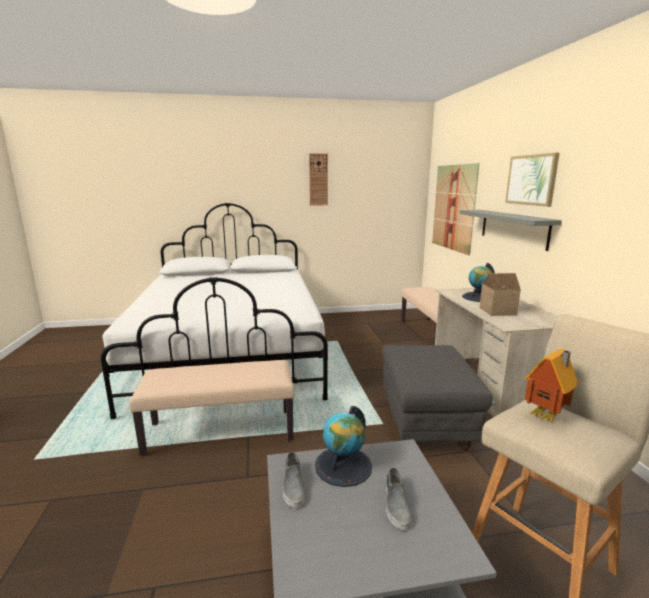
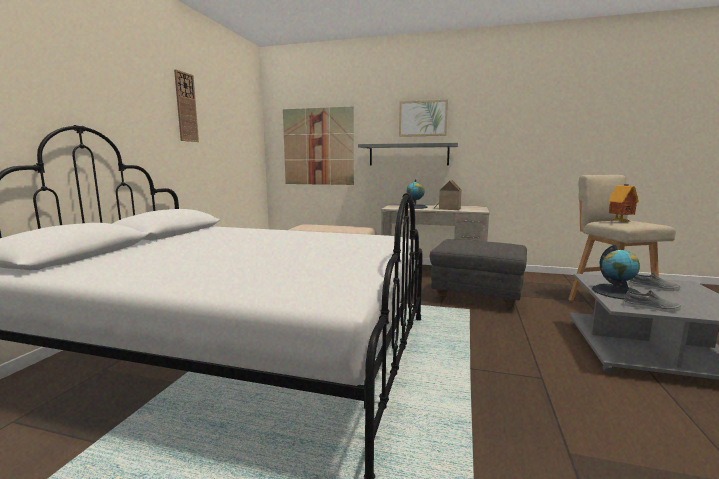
camera: 65 degrees left, 5 degrees down
beige bench [129,360,295,456] -> none

